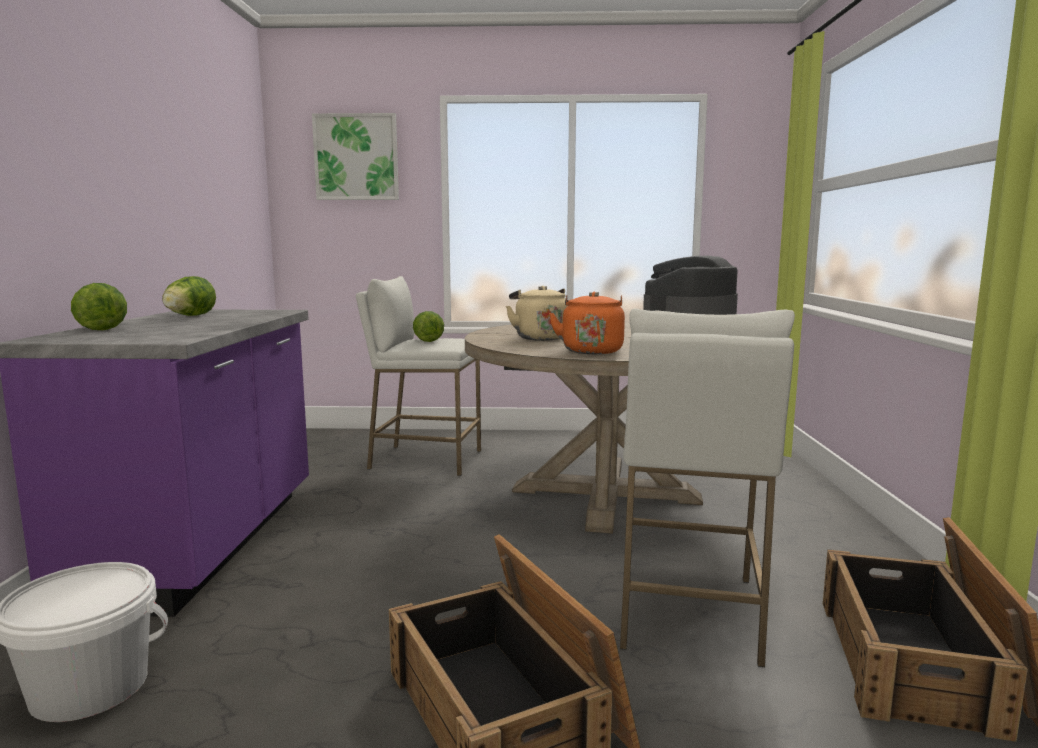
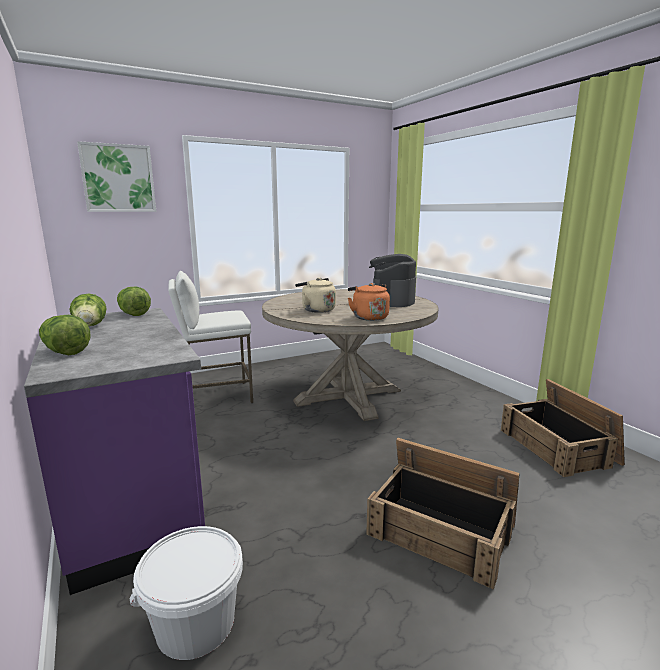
camera: 30 degrees left, 5 degrees up
lettuce [413,311,444,342] -> lettuce moved to [117,287,151,316]
white stool [620,308,795,667] -> none

